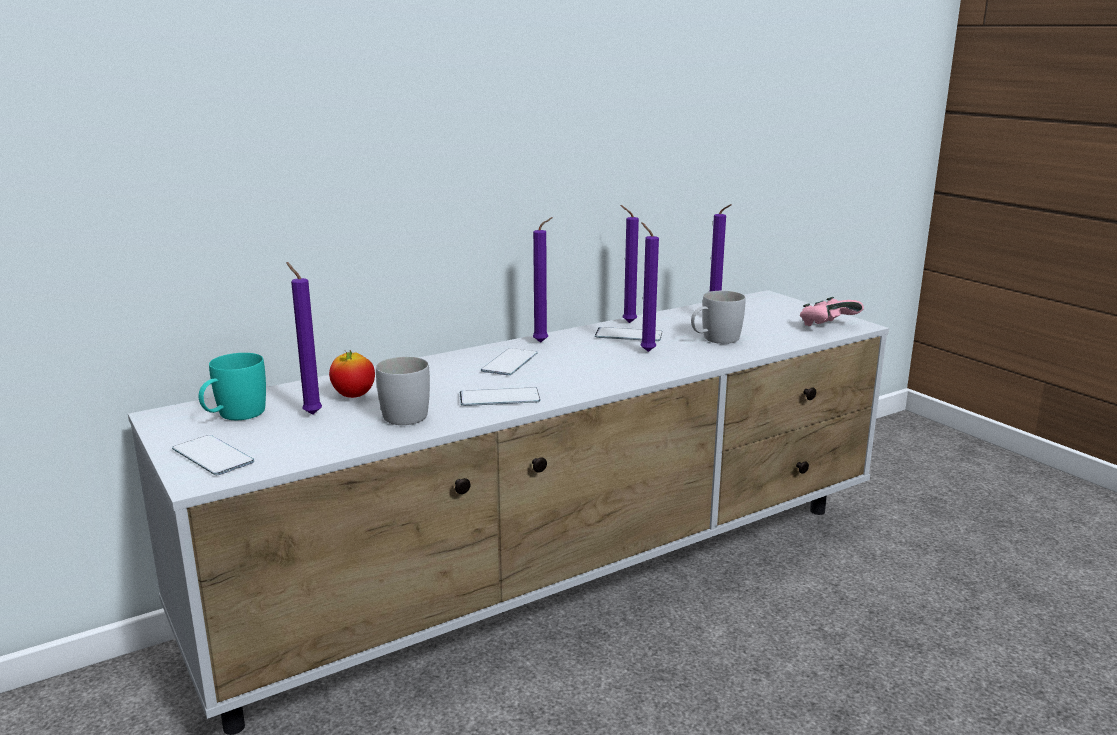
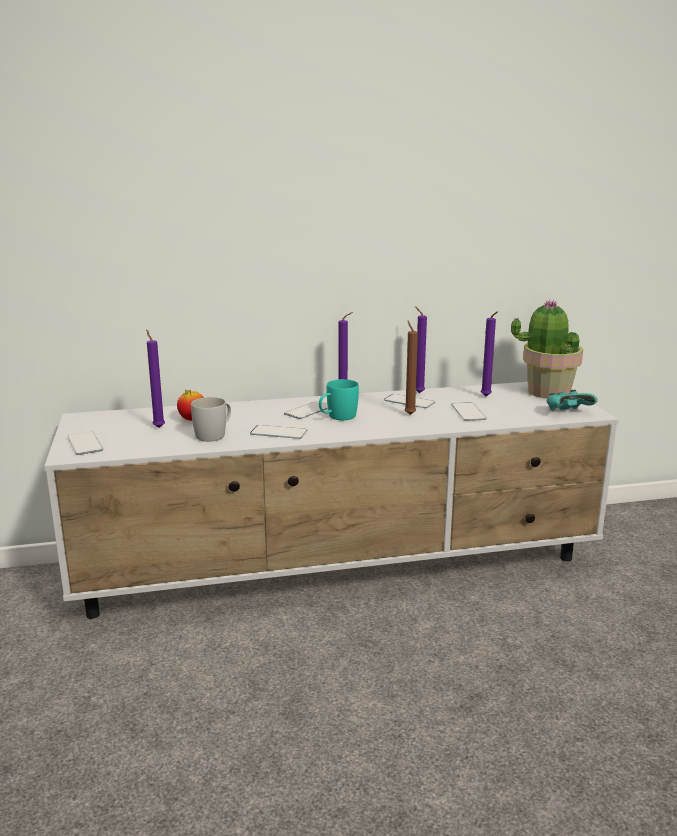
camera: 20 degrees right, 0 degrees up
turquoise mug [199,353,266,420] -> turquoise mug moved to [319,379,359,420]
purple candle [640,222,659,352] -> brown candle [404,321,418,415]
white mug [691,291,746,344] -> phone [451,402,487,421]
pink game controller [800,297,864,326] -> turquoise game controller [547,390,598,411]
none -> potted plant [511,300,583,399]

